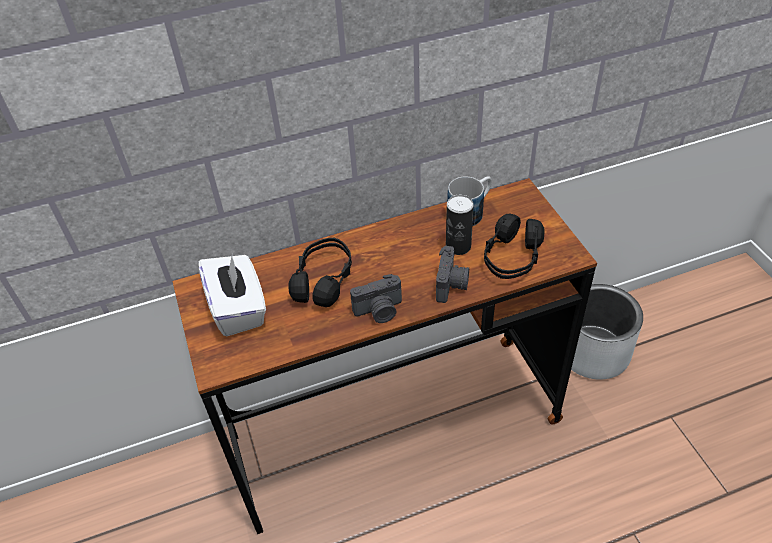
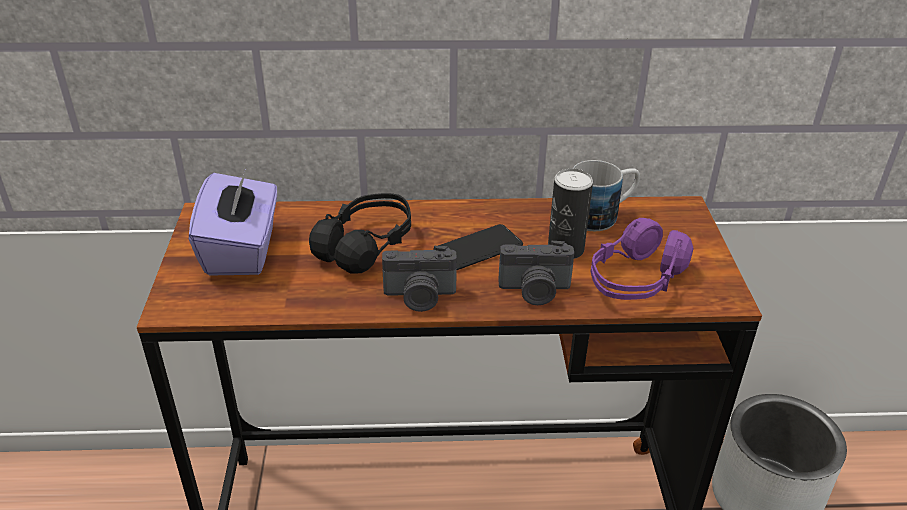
camera: 15 degrees right, 10 degrees down
white tissue box [198,252,266,336] -> purple tissue box [189,166,277,276]
camera [436,246,469,303] -> camera turned 60 degrees clockwise [498,241,574,305]
black headphones [484,214,544,279] -> purple headphones [590,218,693,300]
none -> phone [433,224,523,270]

